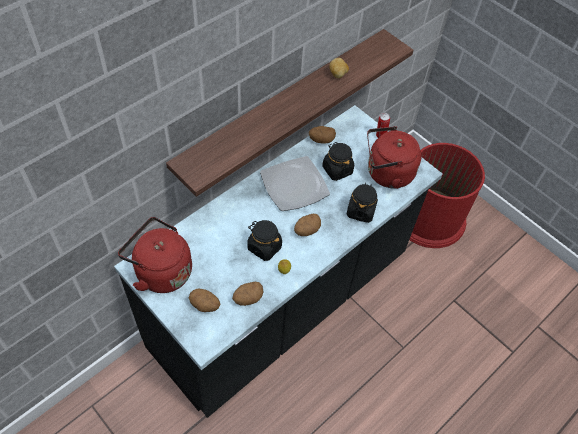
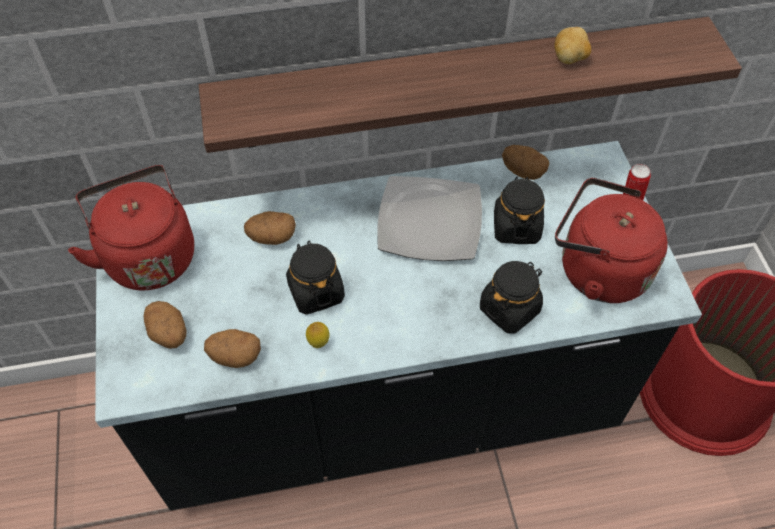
camera: 35 degrees right, 0 degrees up
potato [294,214,321,236] -> potato moved to [244,211,296,245]

